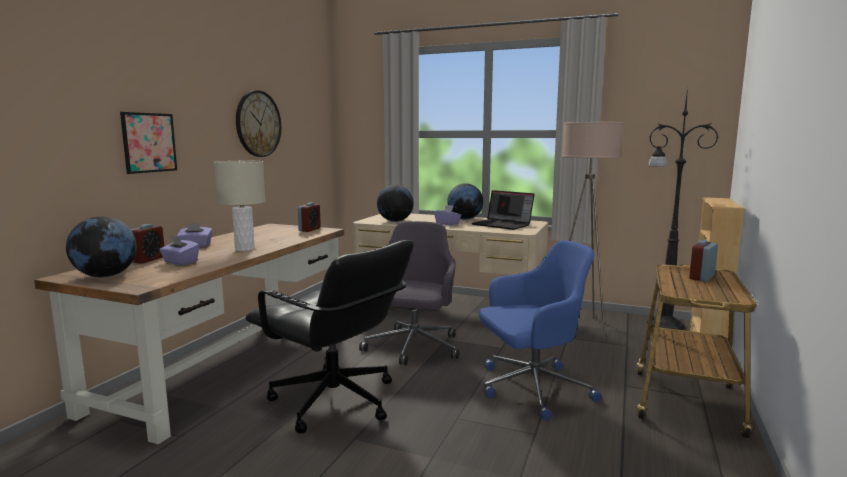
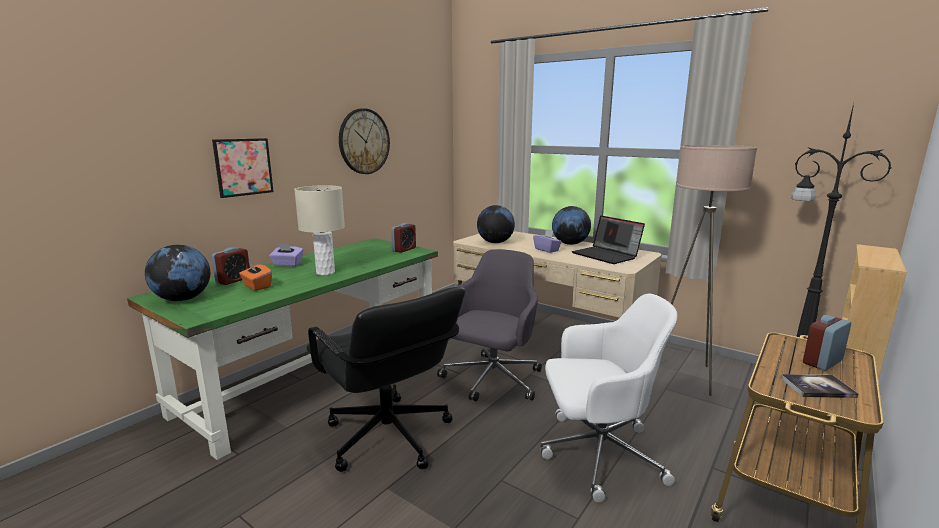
camera: 15 degrees right, 5 degrees up
brown desk [34,224,344,445] -> green desk [127,238,438,460]
purple tissue box [159,236,199,265] -> orange tissue box [239,261,272,291]
blue office chair [479,240,602,421] -> white office chair [541,293,678,503]
none -> book [781,374,859,398]

